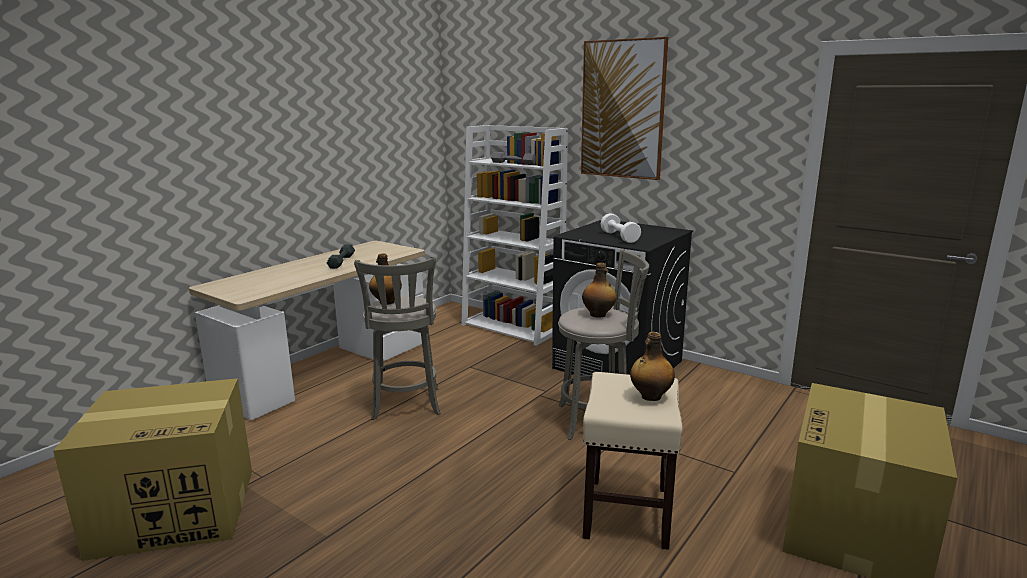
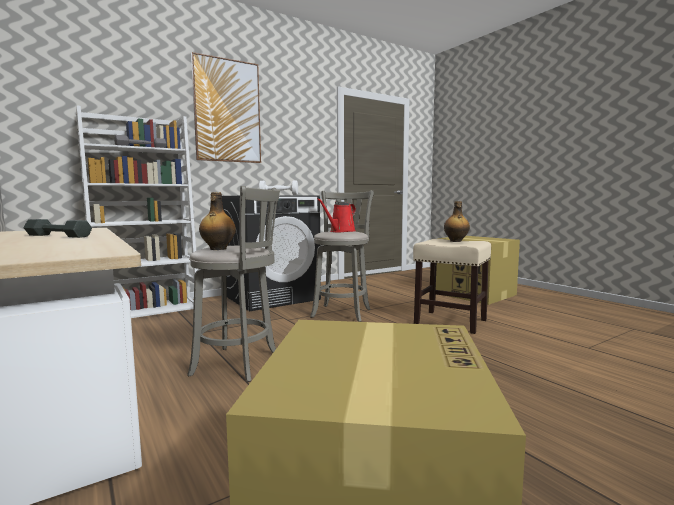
camera: 70 degrees left, 10 degrees down
bottle [582,263,616,318] -> red watering can [317,198,356,232]

